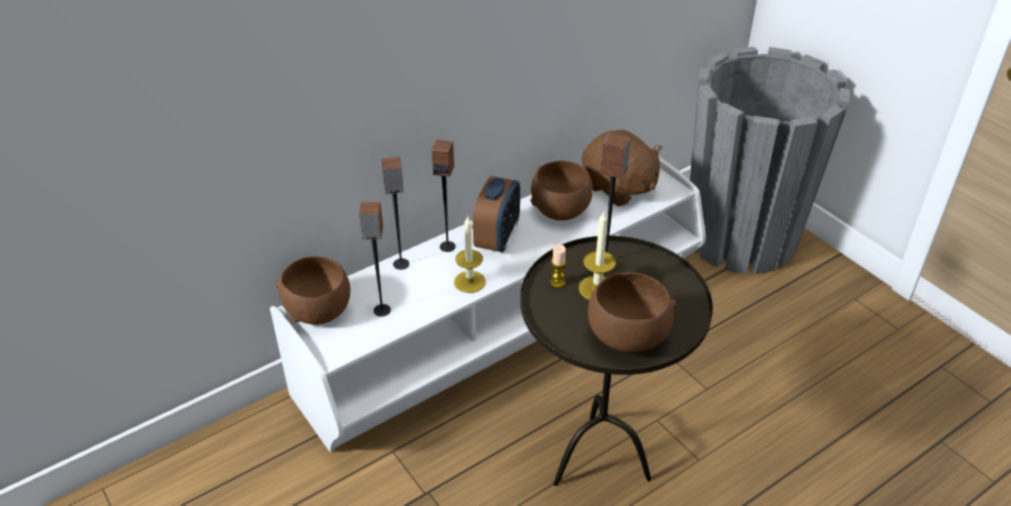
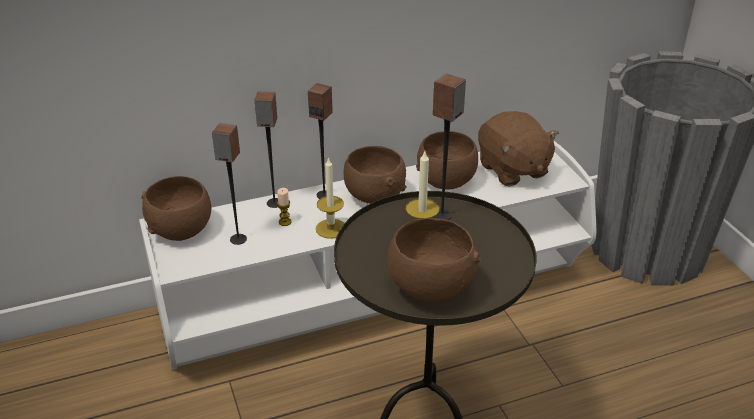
camera: 15 degrees right, 5 degrees down
alarm clock [473,176,520,252] -> brown bowl [343,146,407,204]
candle [550,244,567,288] -> candle moved to [277,188,292,226]

